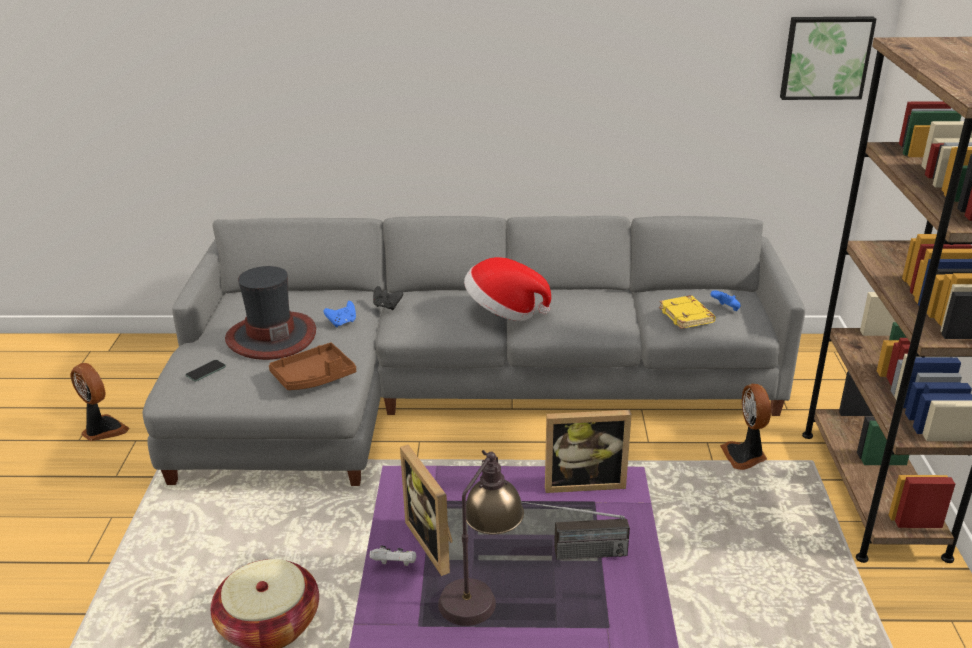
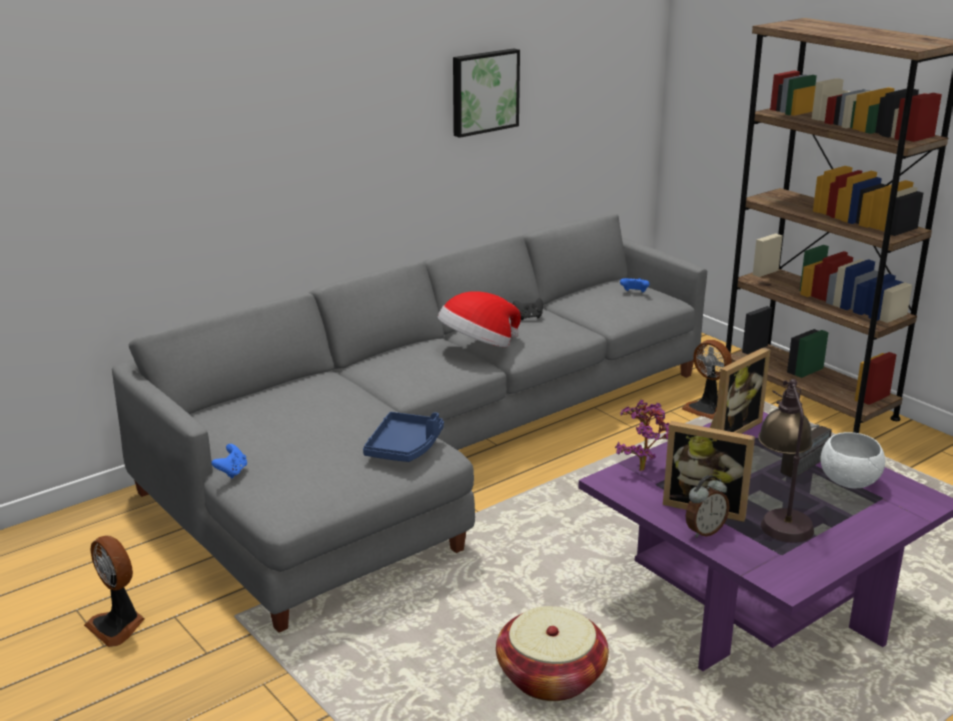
camera: 40 degrees left, 5 degrees down
fan [70,363,130,441] -> fan turned 135 degrees counterclockwise [84,536,145,647]
phone [186,360,226,381] -> none
hat [225,266,316,360] -> none
brown tray [269,343,356,390] -> blue tray [363,412,444,462]
blue game controller [323,301,356,327] -> blue game controller moved to [211,444,247,478]
white game controller [369,545,416,566] -> alarm clock [685,475,730,538]
black game controller [373,286,403,310] -> black game controller moved to [513,298,543,320]
yellow book [659,296,716,329] -> none
picture [780,16,876,100] -> picture moved to [453,48,520,138]
none -> potted plant [615,400,670,471]
none -> white bowl [820,432,885,488]

